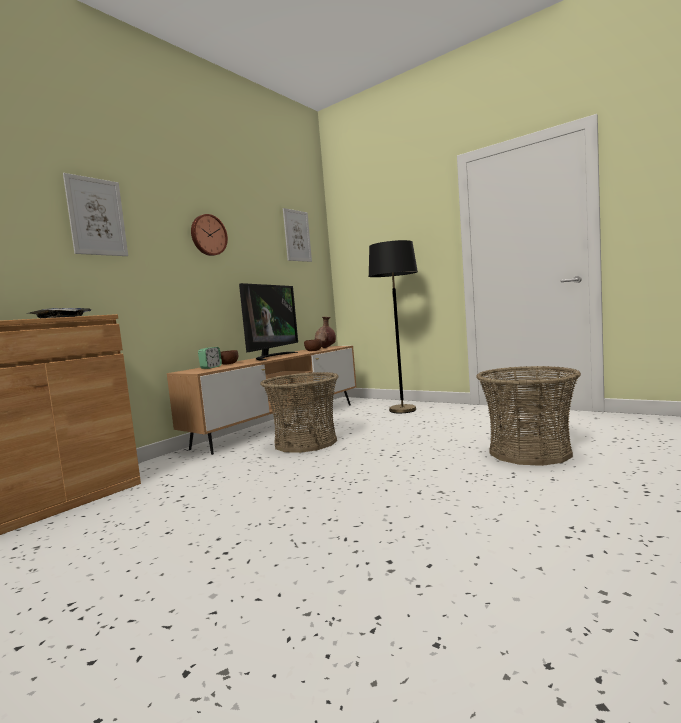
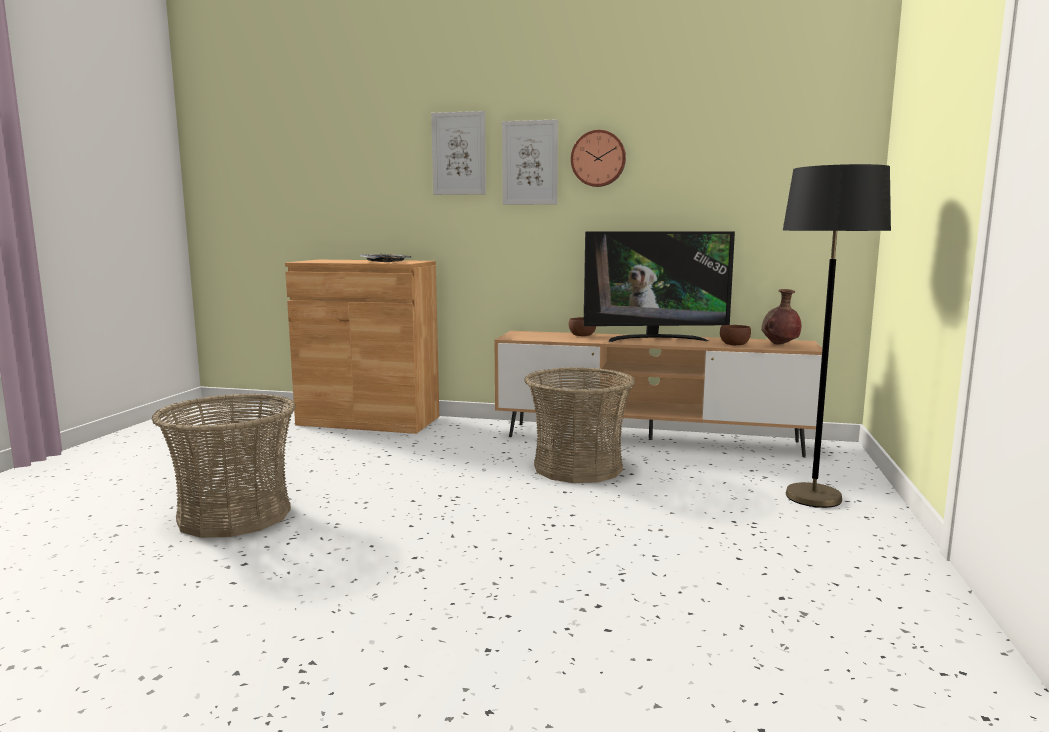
camera: 65 degrees right, 5 degrees up
alarm clock [198,347,222,369] -> none
picture [283,208,312,262] -> picture moved to [502,119,558,205]
basket [476,366,581,466] -> basket moved to [152,393,296,538]

